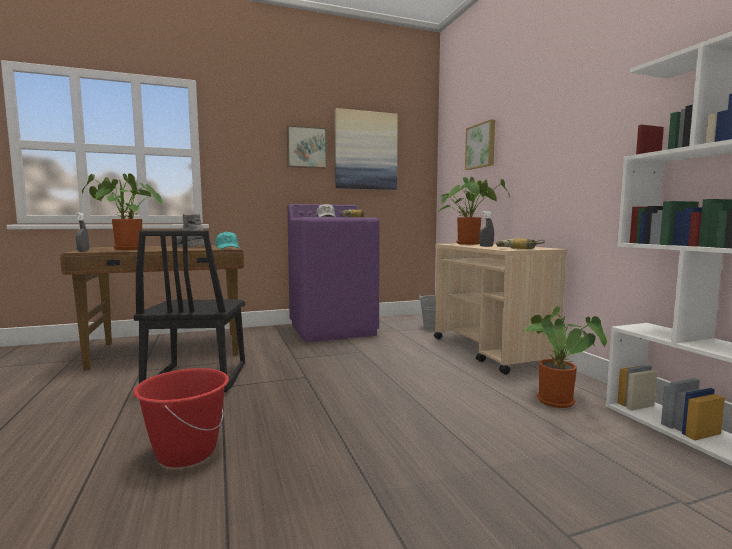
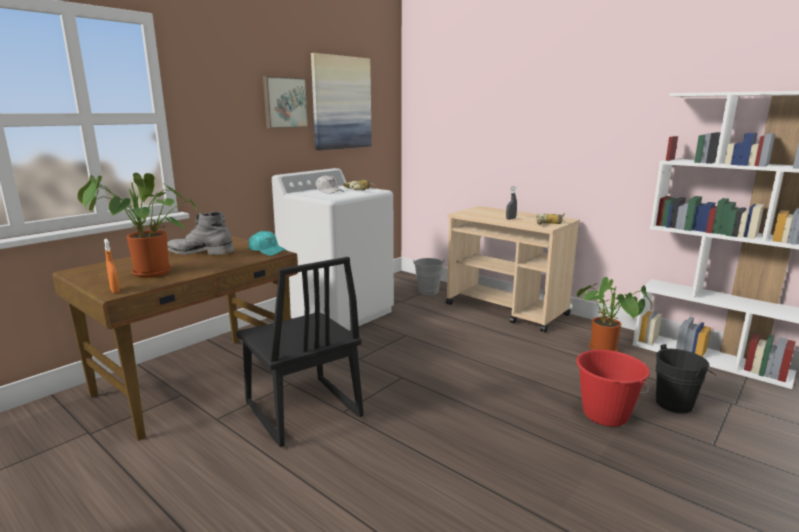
camera: 30 degrees left, 10 degrees up
grey spray bottle [76,212,89,252] -> orange spray bottle [104,239,120,293]
red bucket [133,368,229,467] -> red bucket moved to [576,350,650,427]
purple washing machine [287,204,380,342] -> white washing machine [272,168,394,330]
potted plant [438,177,510,245] -> none
picture [465,119,495,170] -> none
none -> black bucket [656,344,717,414]

